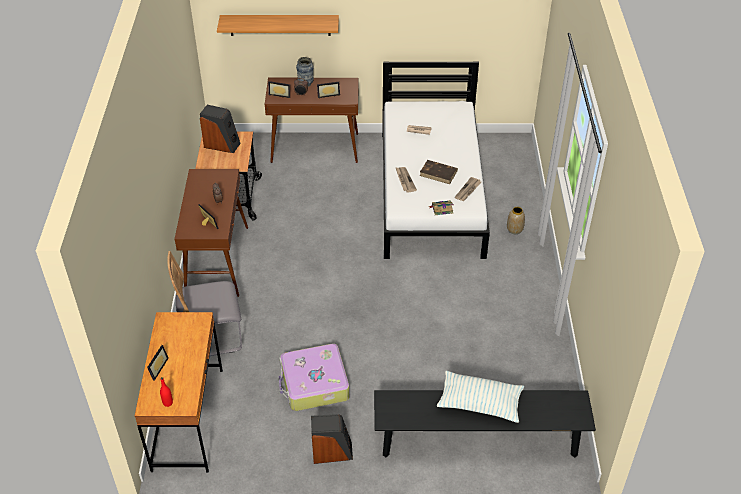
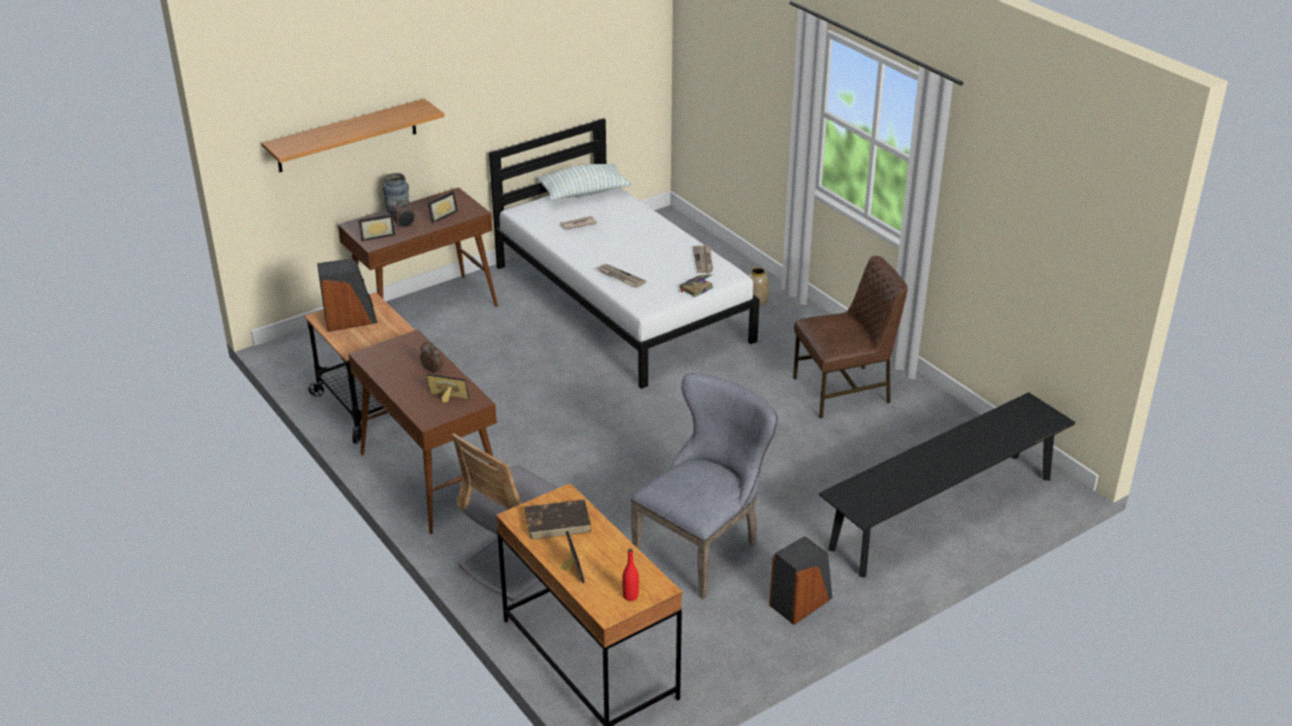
camera: 35 degrees left, 10 degrees down
suitcase [279,343,349,411] -> grey chair [631,373,778,599]
brown book [420,160,458,184] -> brown book moved to [525,499,591,540]
pillow [437,371,524,423] -> pillow moved to [537,163,632,200]
none -> brown chair [793,256,908,418]

